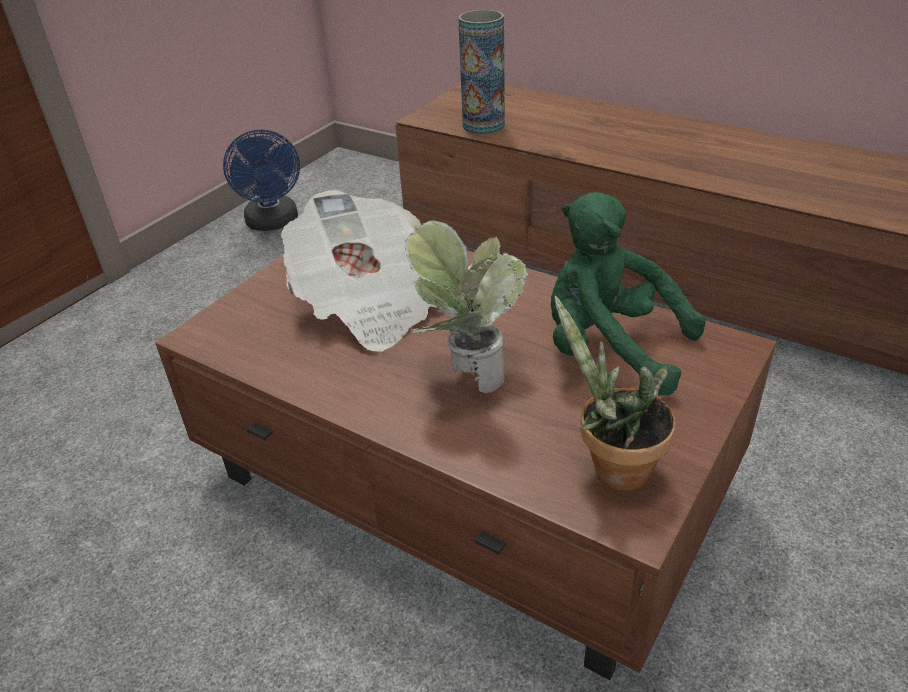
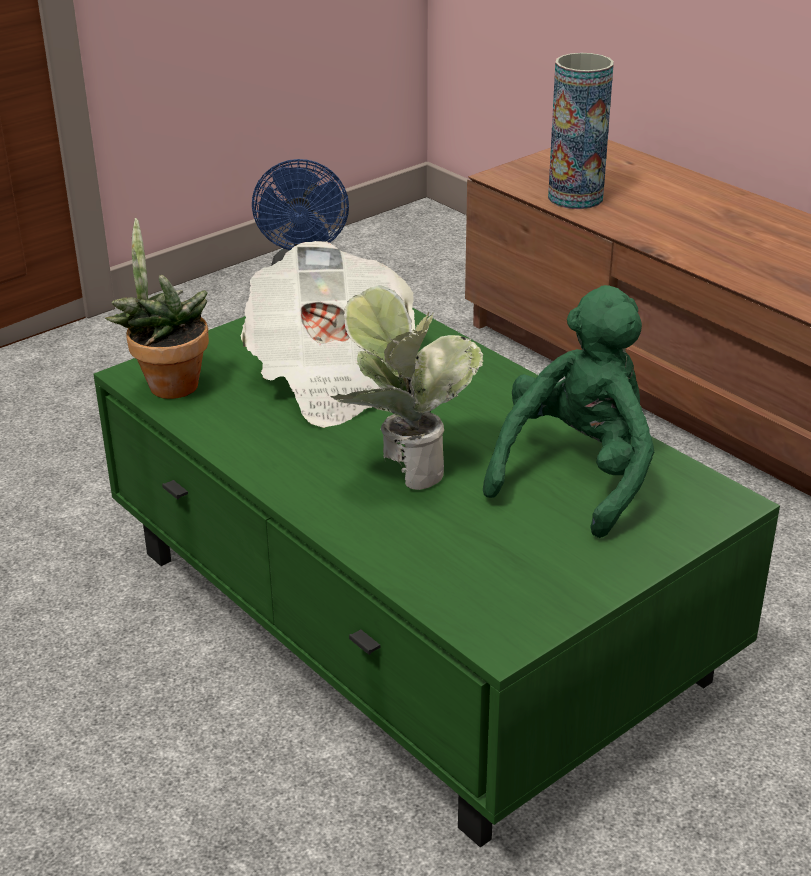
camera: 15 degrees right, 5 degrees down
brown coffee table [155,250,776,680] -> green coffee table [93,307,780,847]
green plush toy [551,192,706,396] -> green plush toy turned 75 degrees clockwise [483,285,654,538]
potted plant [554,296,676,491] -> potted plant moved to [105,218,209,399]

